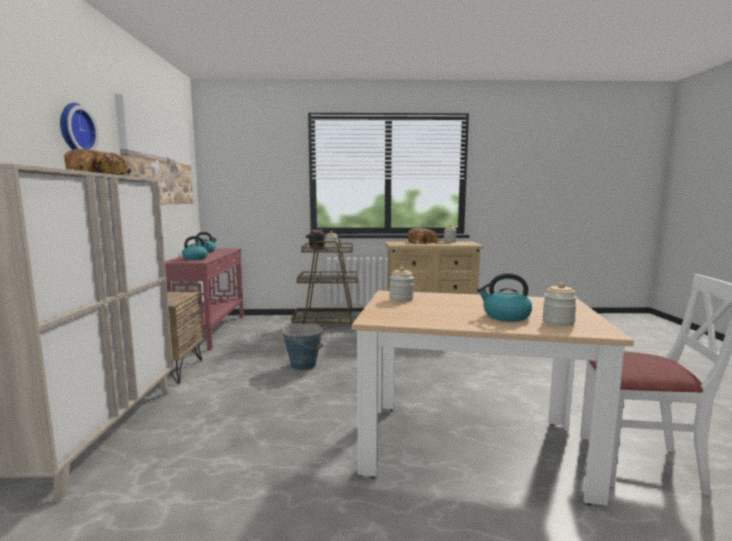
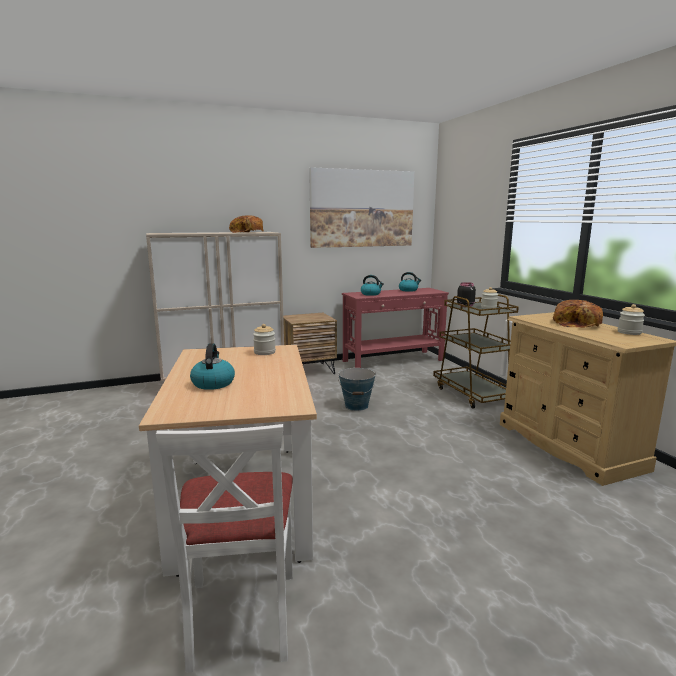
camera: 70 degrees right, 5 degrees up
wall clock [60,103,99,150] -> none
jar [542,282,577,326] -> none

